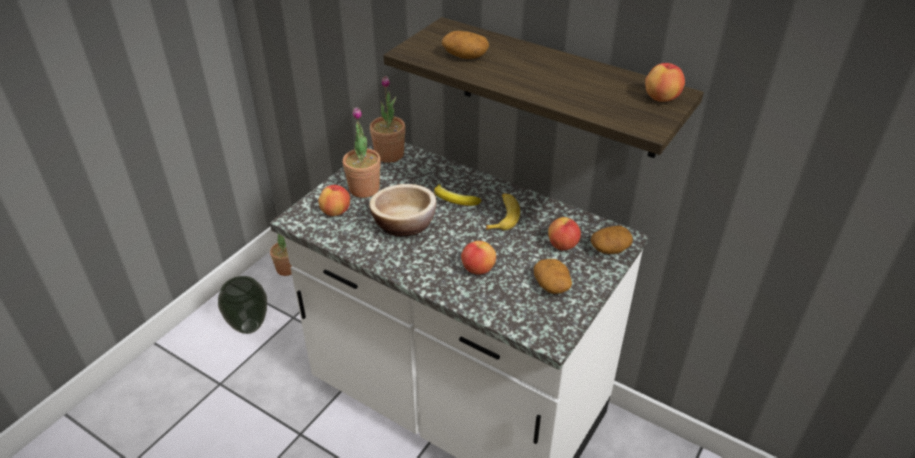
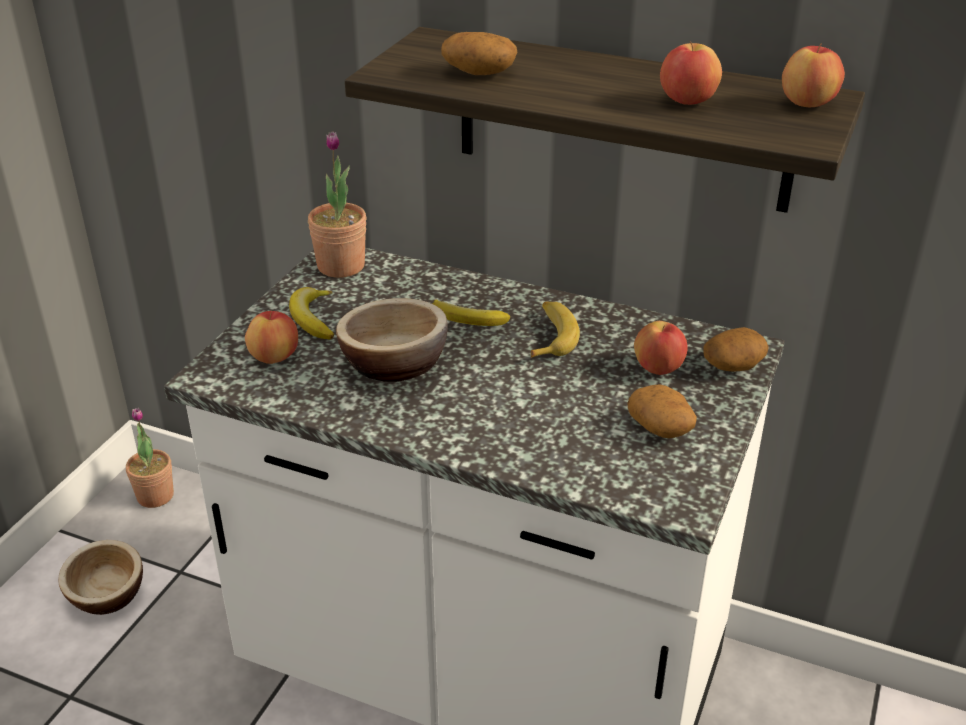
camera: 10 degrees left, 5 degrees down
vase [218,276,267,334] -> bowl [58,540,143,615]
potted plant [343,107,381,198] -> banana [289,287,334,339]
apple [461,241,496,275] -> apple moved to [660,42,722,105]

